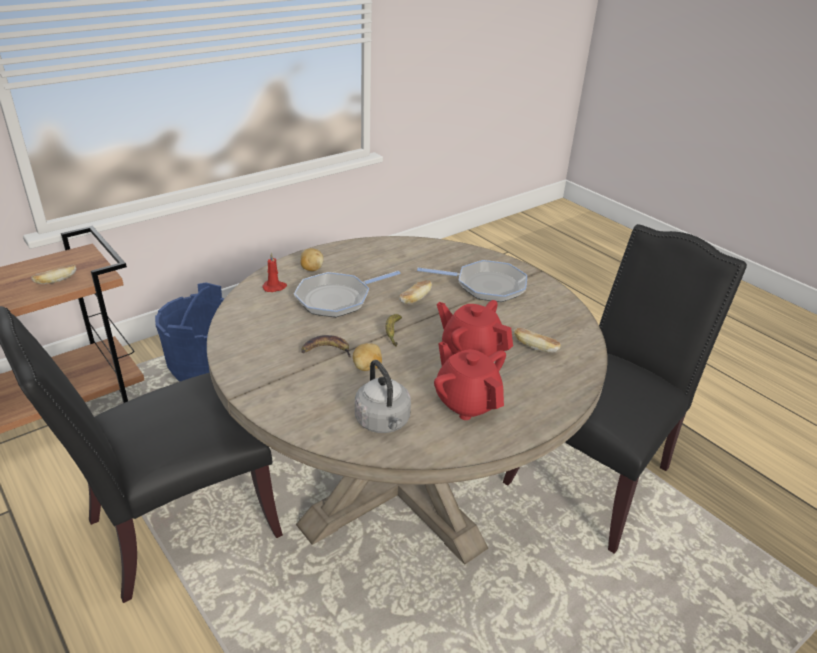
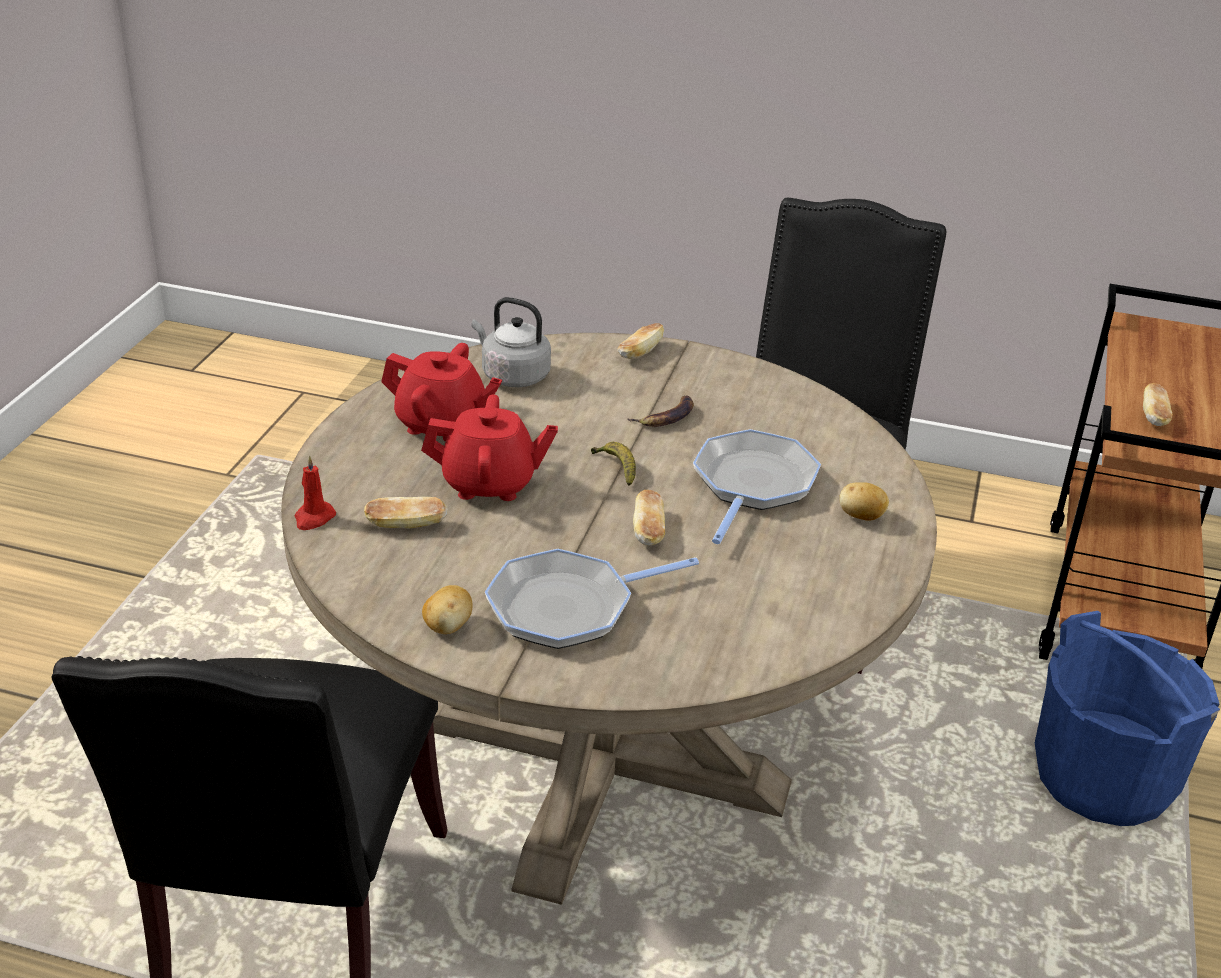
camera: 145 degrees right, 0 degrees up
red candle [262,252,287,292] -> red candle moved to [295,455,336,530]
potato [353,343,382,371] -> potato moved to [422,585,473,634]
none -> bread [618,323,664,359]

